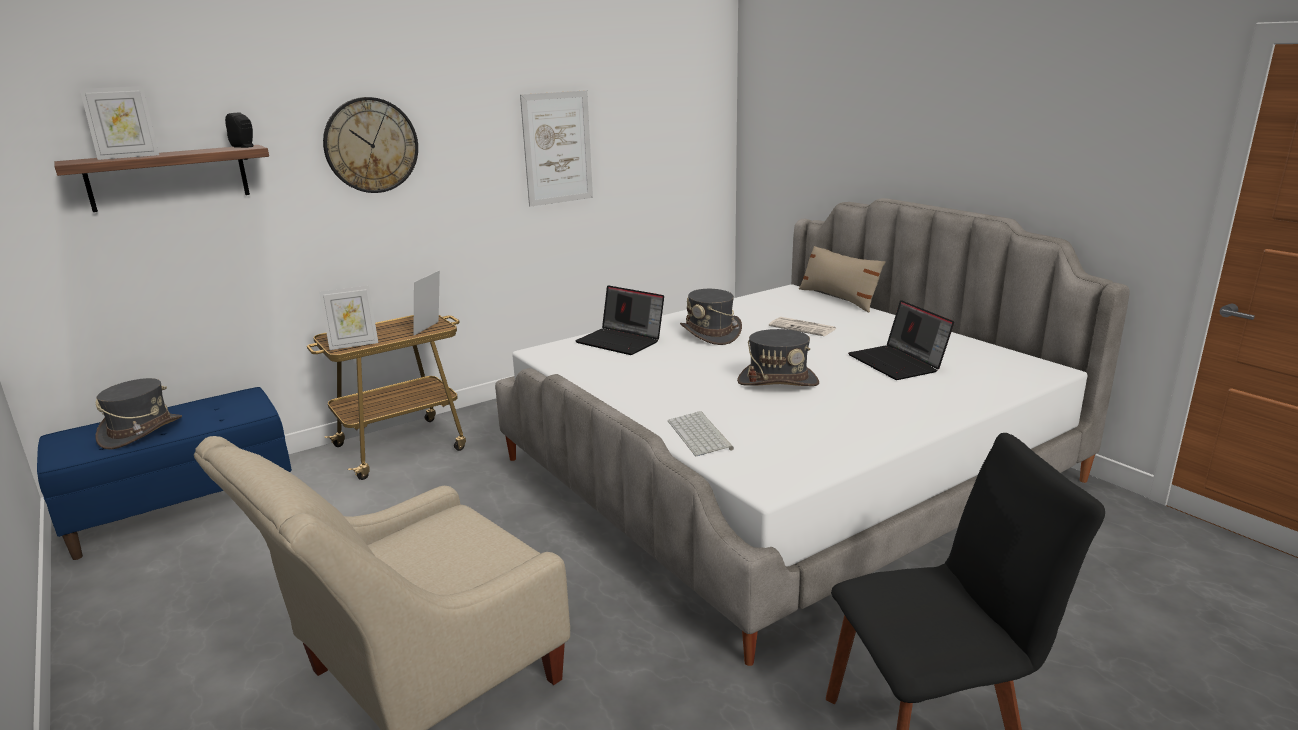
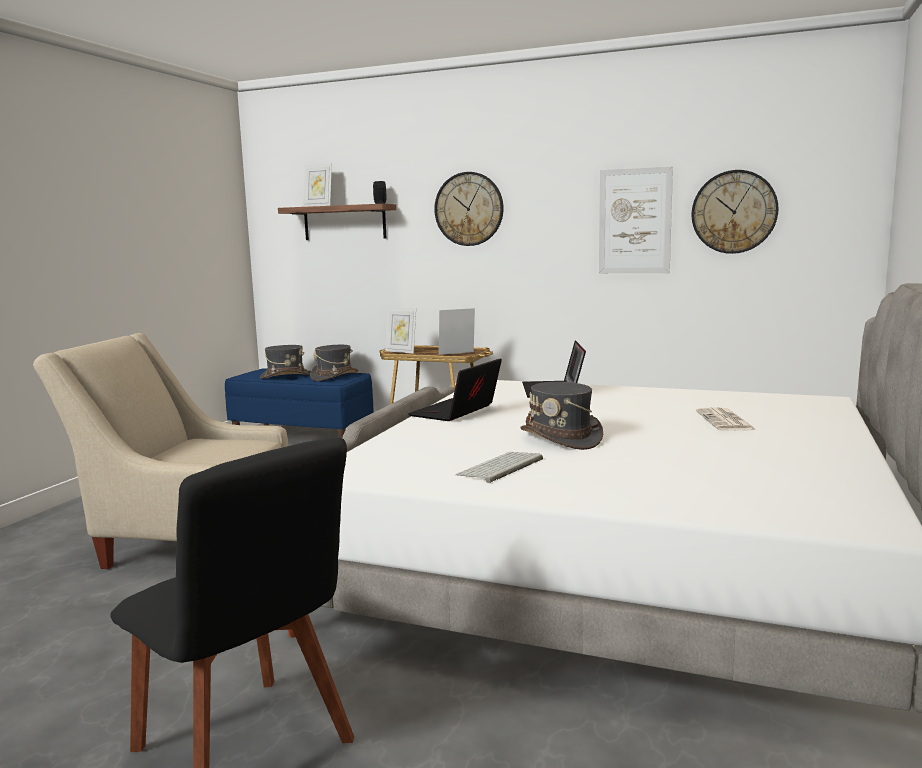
camera: 55 degrees right, 10 degrees down
keyboard [668,411,734,456] -> keyboard moved to [456,452,543,483]
grey hat [680,289,742,345] -> grey hat moved to [310,345,358,381]
beige pillow [799,246,886,312] -> none
laptop [848,300,954,380] -> laptop moved to [408,358,502,421]
none -> wall clock [692,170,778,254]

